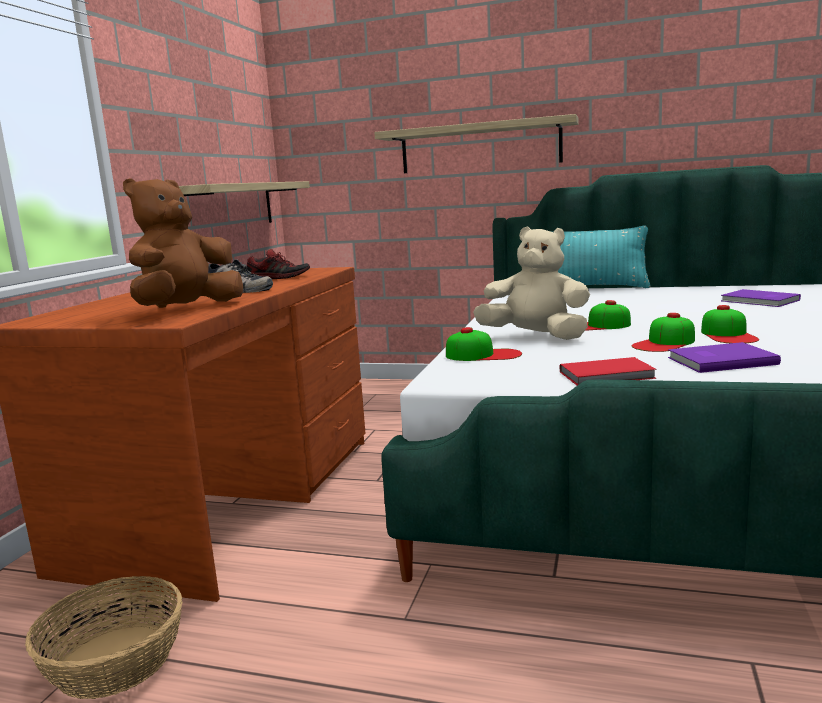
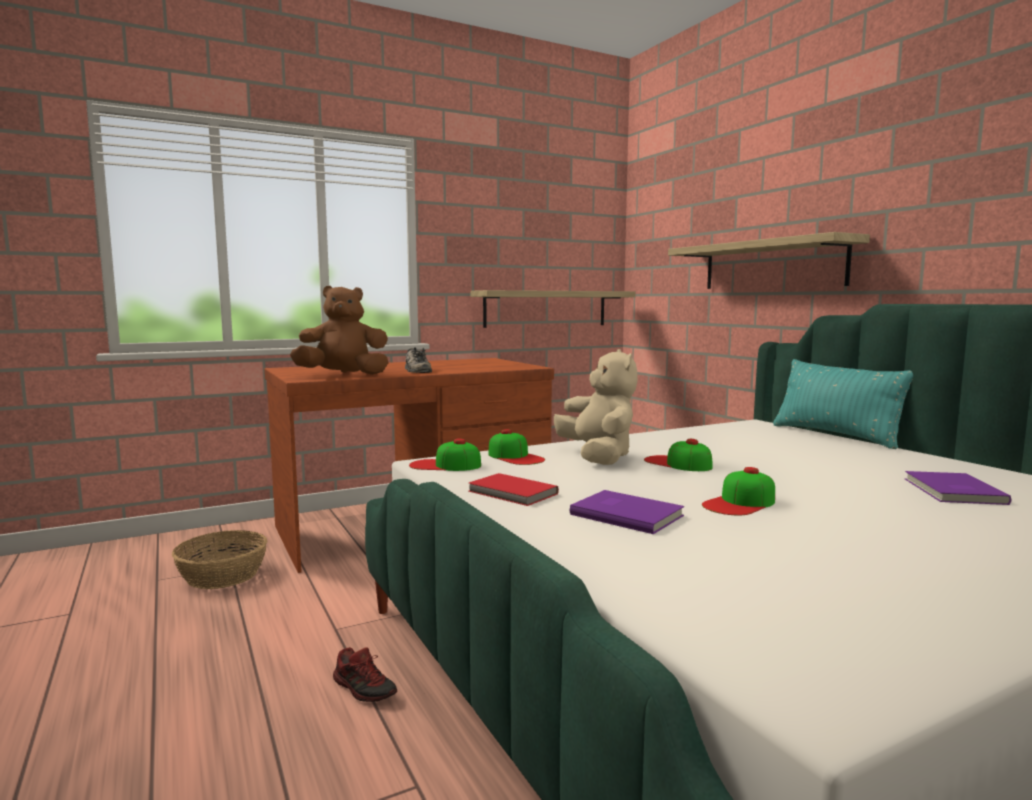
camera: 45 degrees right, 5 degrees down
shoe [247,249,310,279] -> shoe moved to [333,647,397,702]
cap [632,313,695,352] -> cap moved to [409,438,481,471]

